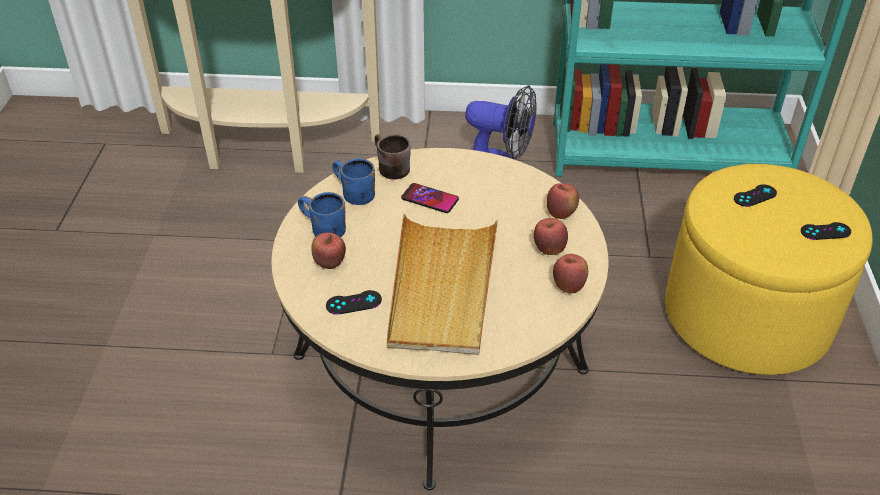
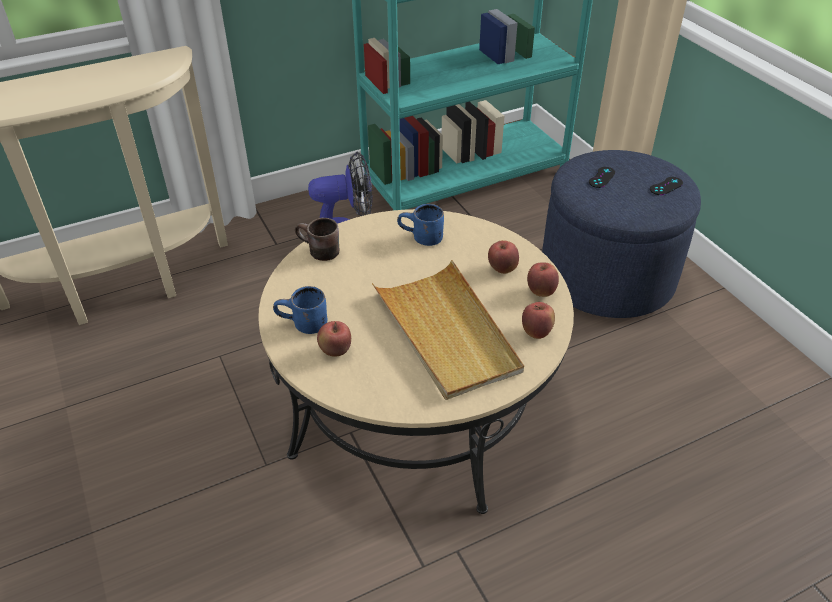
camera: 30 degrees left, 0 degrees up
black game controller [326,290,382,315] -> none
blue mug [332,158,375,205] -> blue mug moved to [397,204,444,246]
phone [401,183,459,213] -> none
apple [547,183,579,219] -> apple moved to [522,302,555,339]
yellow ottoman [665,164,873,375] -> blue ottoman [542,150,701,318]

